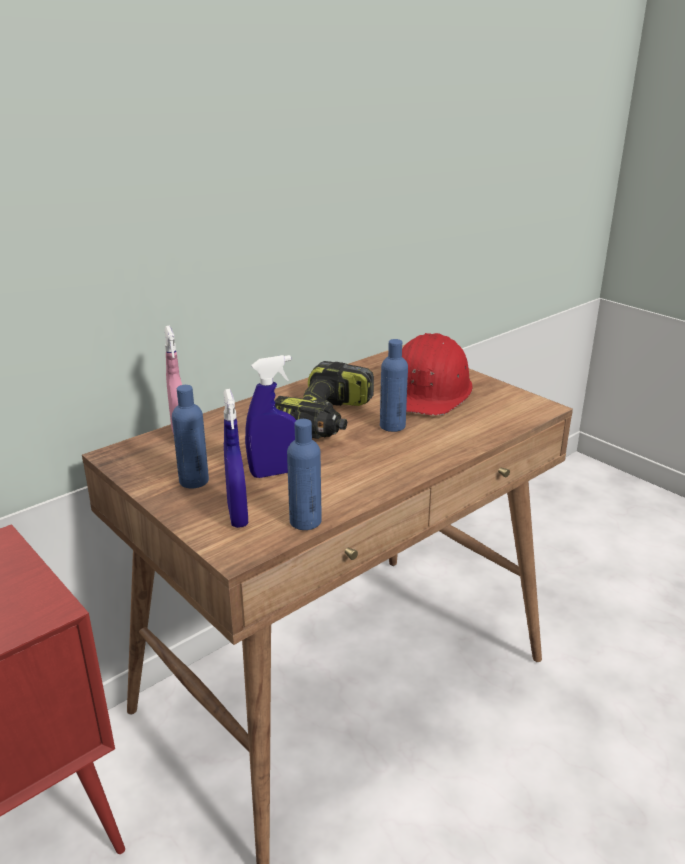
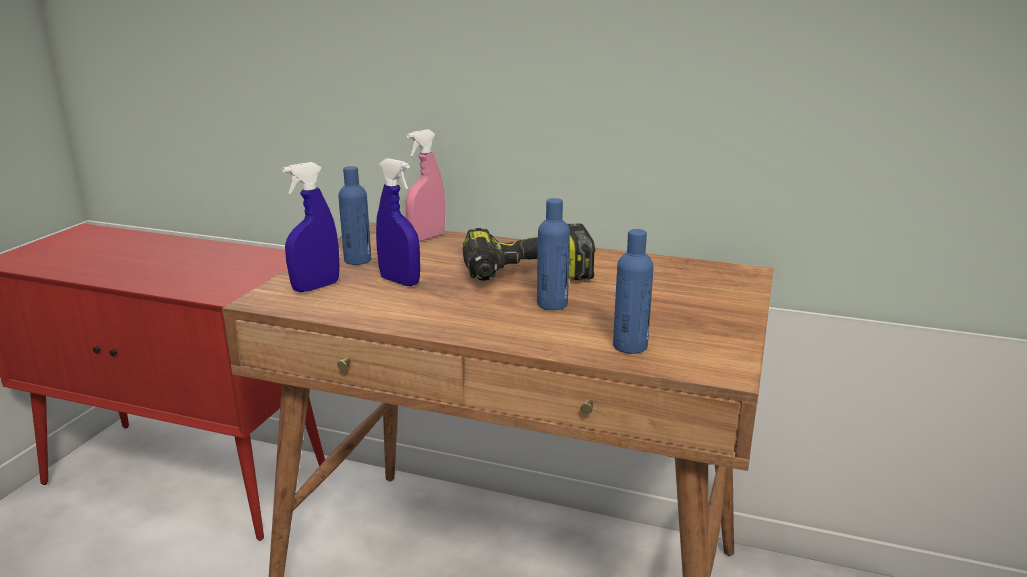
camera: 60 degrees right, 5 degrees down
blue bottle [287,419,322,530] -> blue bottle moved to [613,229,653,354]
red hard hat [402,333,473,415] -> none

